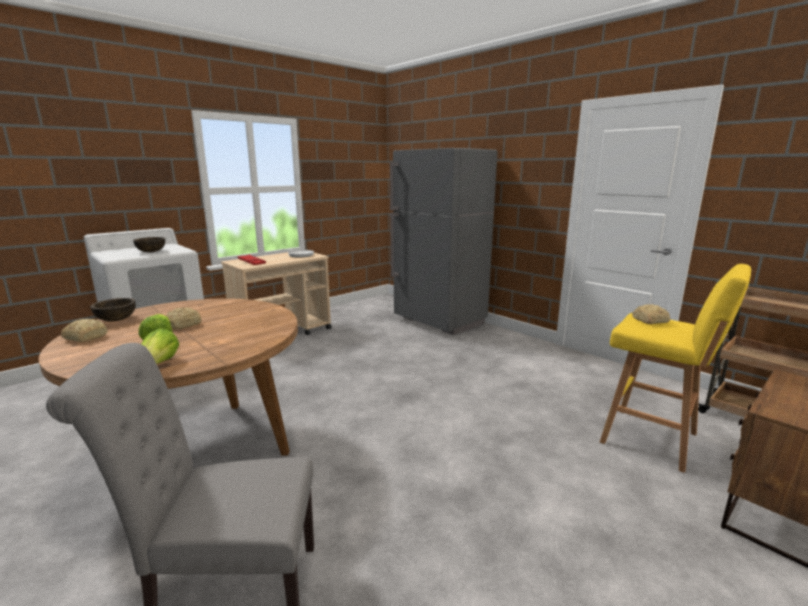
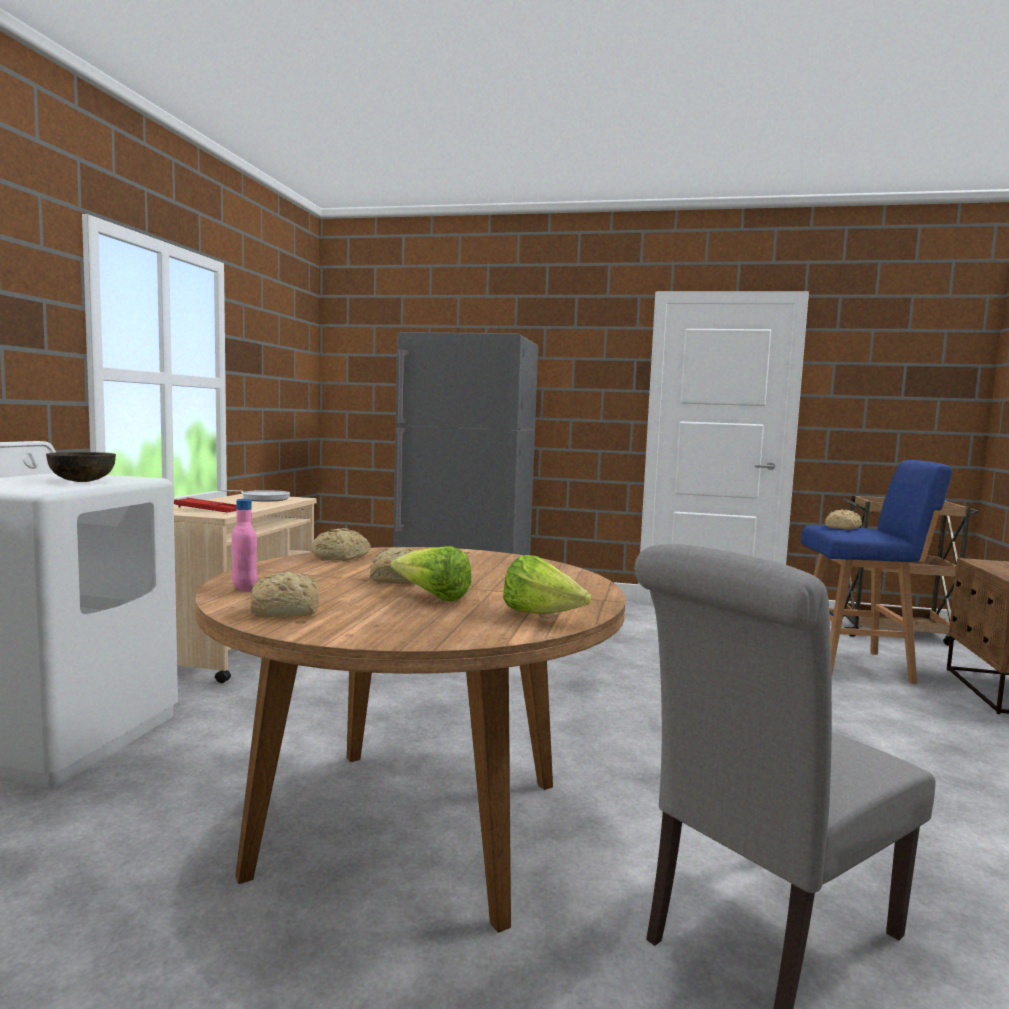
camera: 35 degrees left, 10 degrees down
brown bowl [90,298,136,322] -> pink bottle [232,499,257,591]
yellow stool [600,264,751,473] -> blue stool [801,460,952,684]
none -> bread [311,528,371,561]

